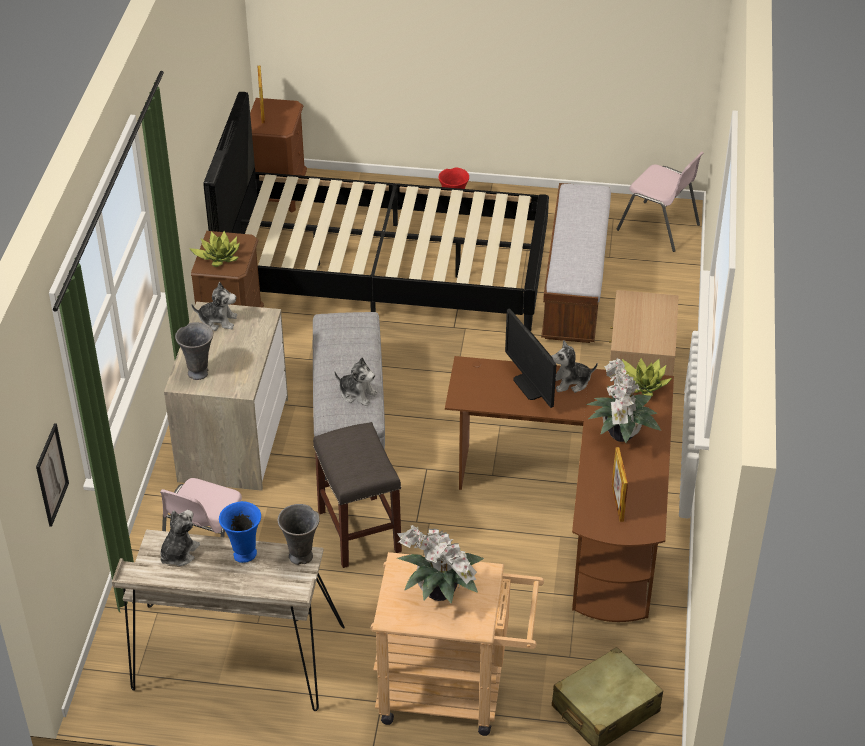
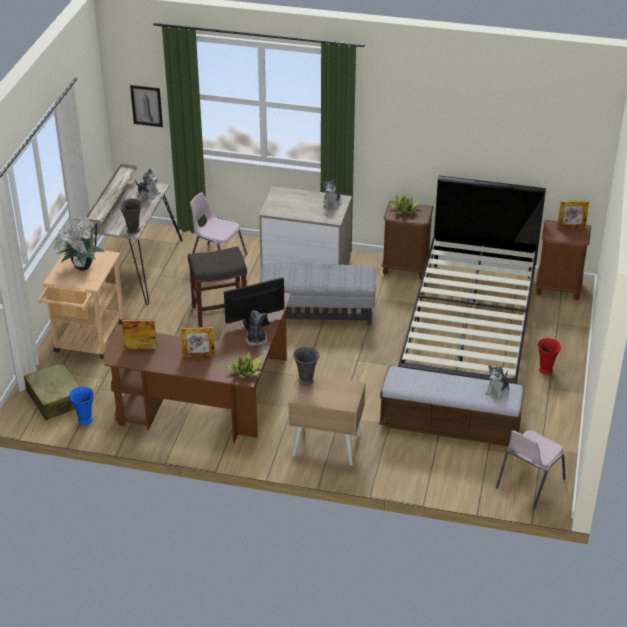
camera: 95 degrees right, 5 degrees down
grey vase [175,322,213,380] -> grey vase moved to [293,346,319,386]
blue vase [219,501,261,563] -> blue vase moved to [69,387,94,425]
plush toy [334,357,378,406] -> plush toy moved to [485,365,509,400]
potted plant [586,359,661,443] -> picture frame [181,327,215,357]

